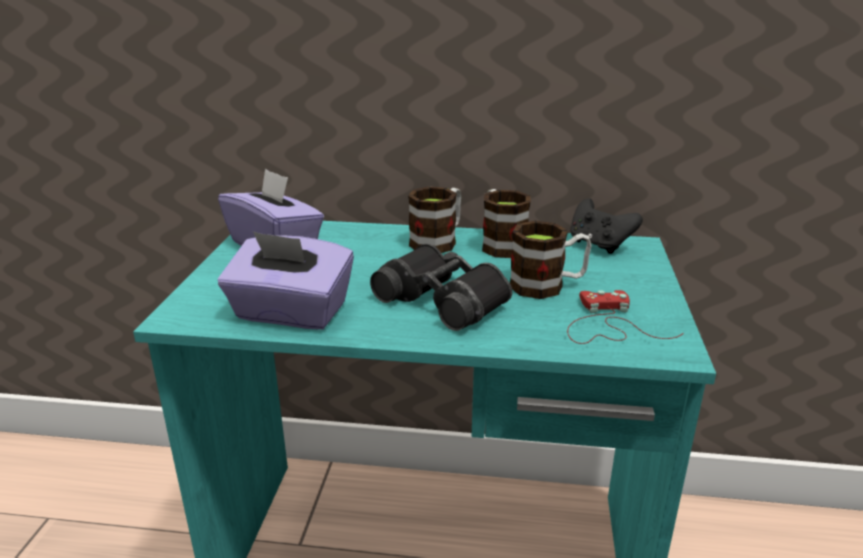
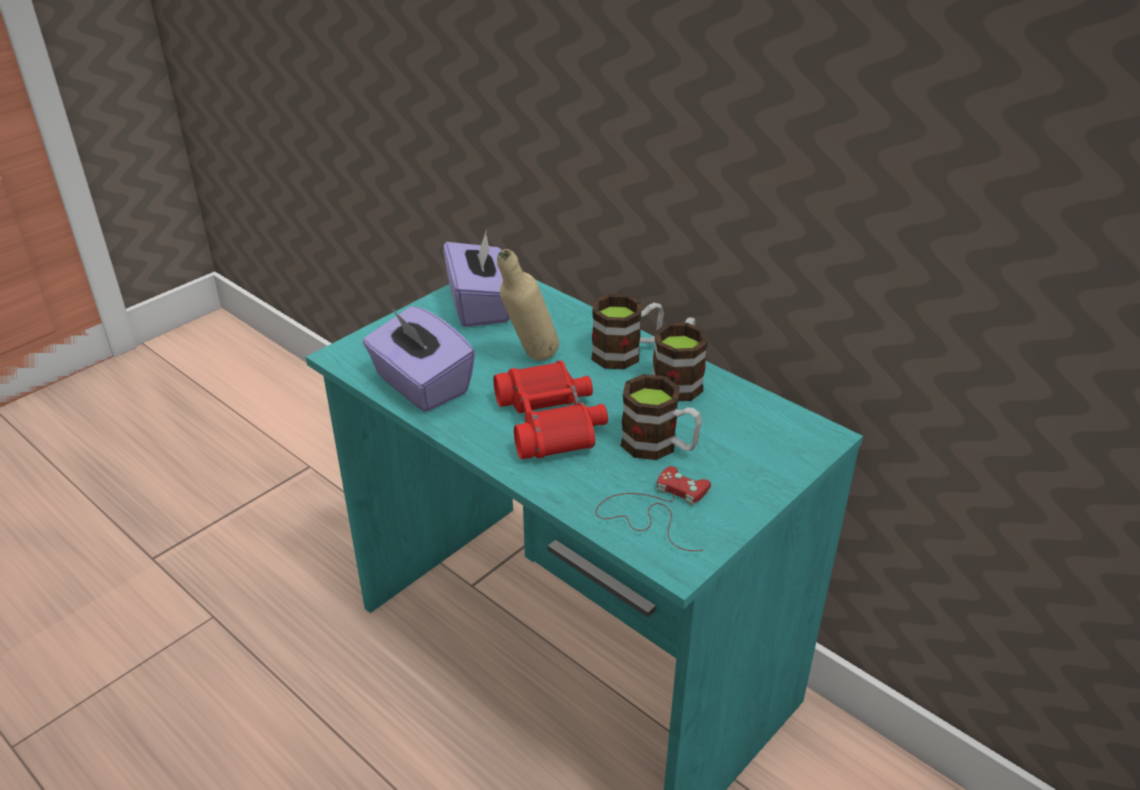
camera: 35 degrees right, 10 degrees up
black binoculars [370,243,512,331] -> red binoculars [494,360,608,459]
black game controller [570,198,643,254] -> none
none -> beige bottle [497,249,559,361]

